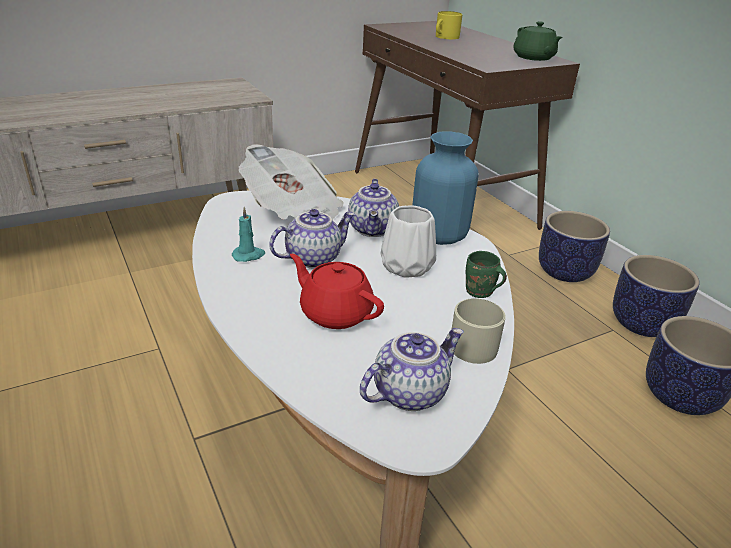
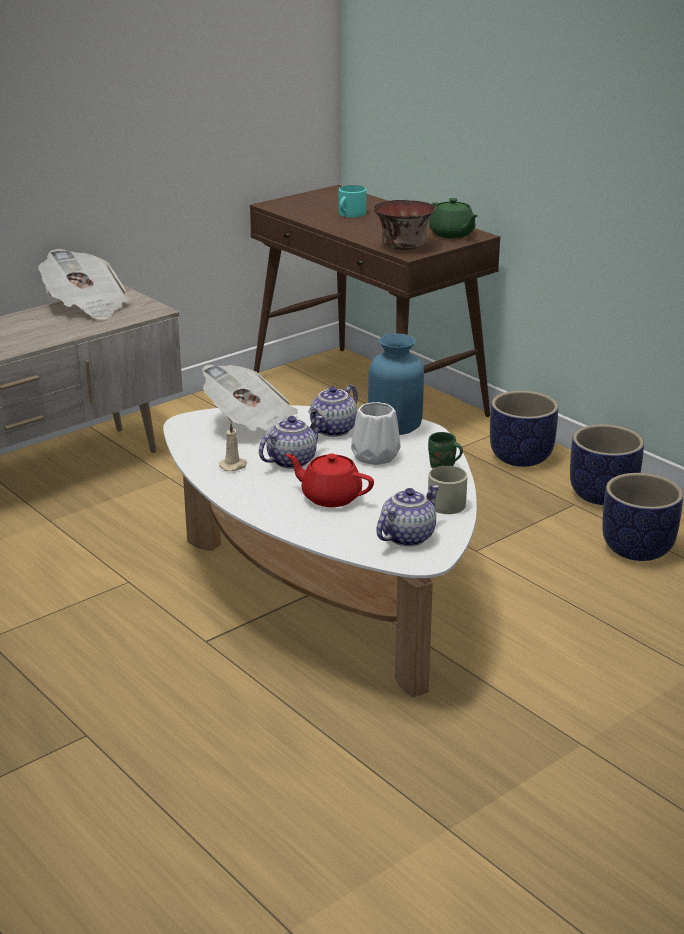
camera: 10 degrees left, 5 degrees down
turquoise candle [232,207,265,262] -> beige candle [219,422,247,471]
teapot [348,179,399,237] -> teapot turned 45 degrees clockwise [308,385,358,437]
yellow mug [436,11,462,39] -> turquoise mug [339,185,366,217]
none -> newspaper [38,249,130,320]
none -> bowl [373,200,436,250]

